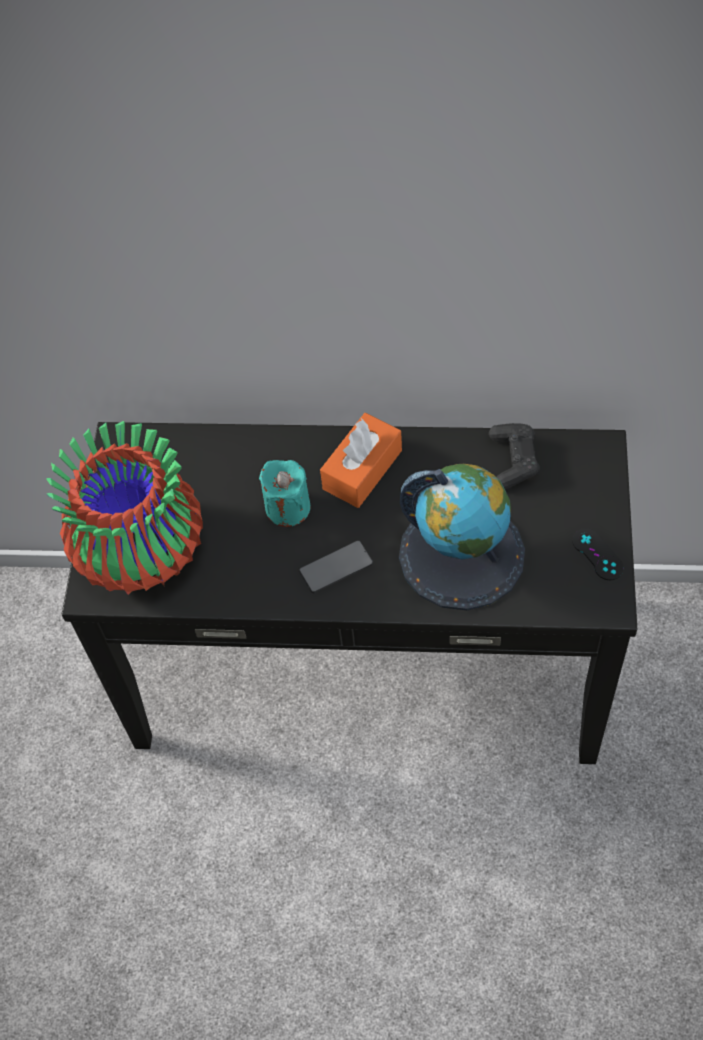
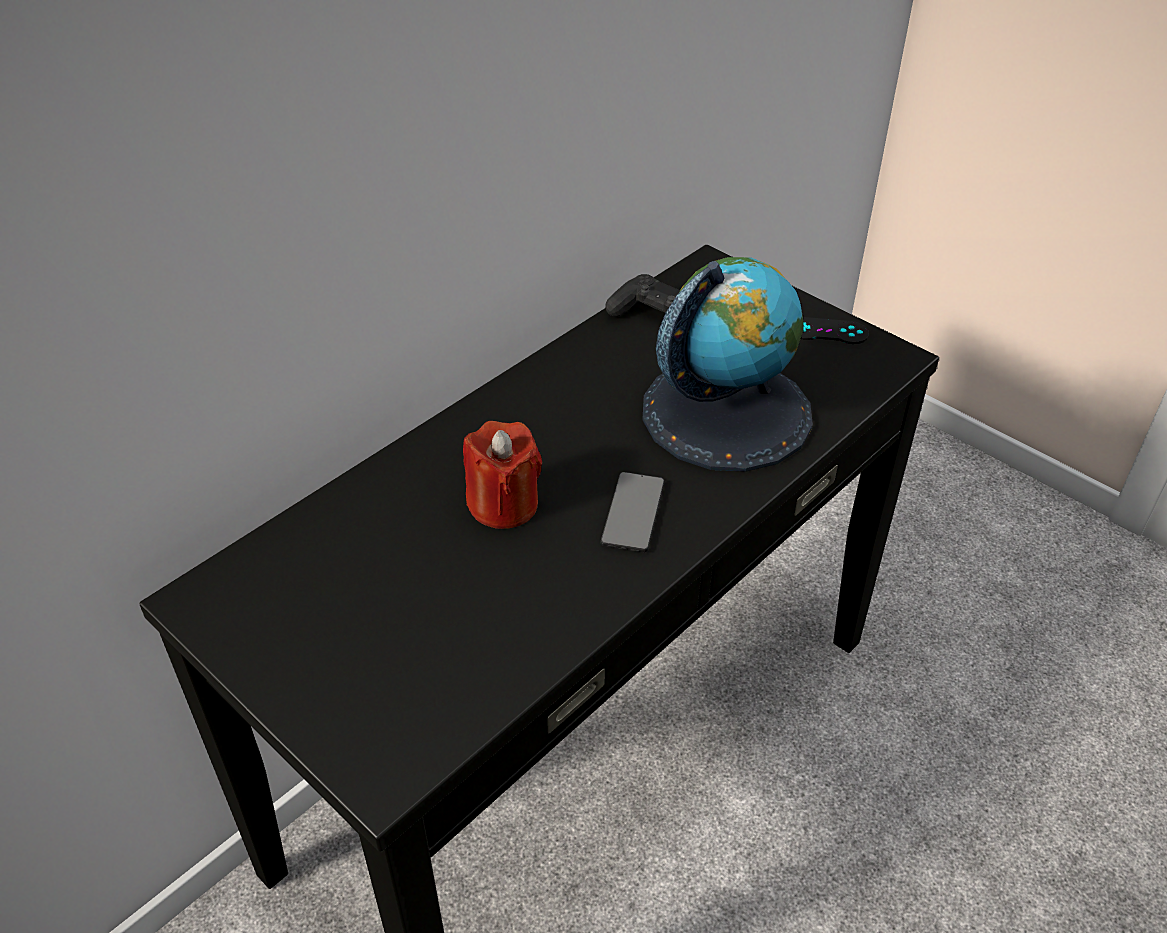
camera: 55 degrees left, 15 degrees down
vase [46,421,203,595] -> none
turquoise candle [259,460,311,527] -> red candle [463,421,542,529]
orange tissue box [320,413,402,508] -> none

